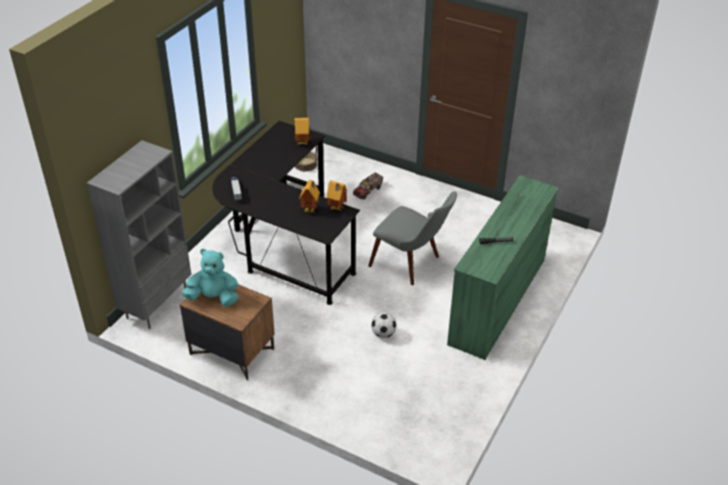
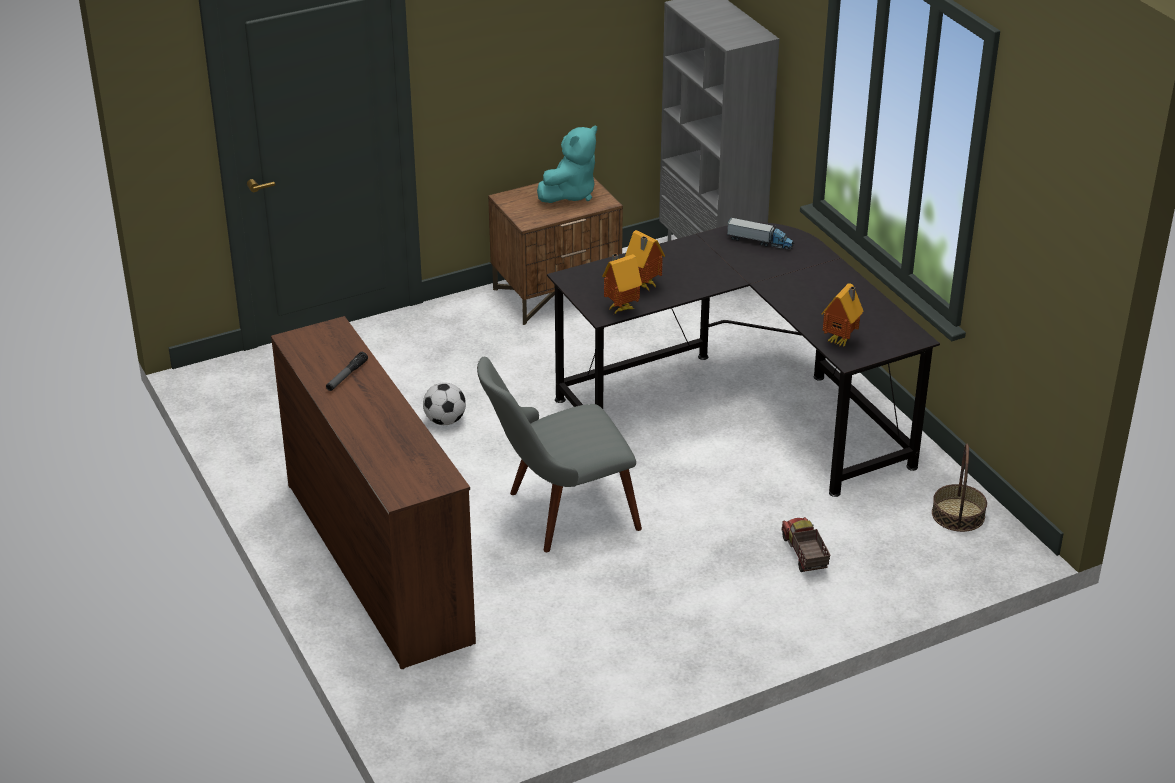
camera: 125 degrees right, 5 degrees down
green dresser [447,175,558,360] -> brown dresser [271,316,476,669]

